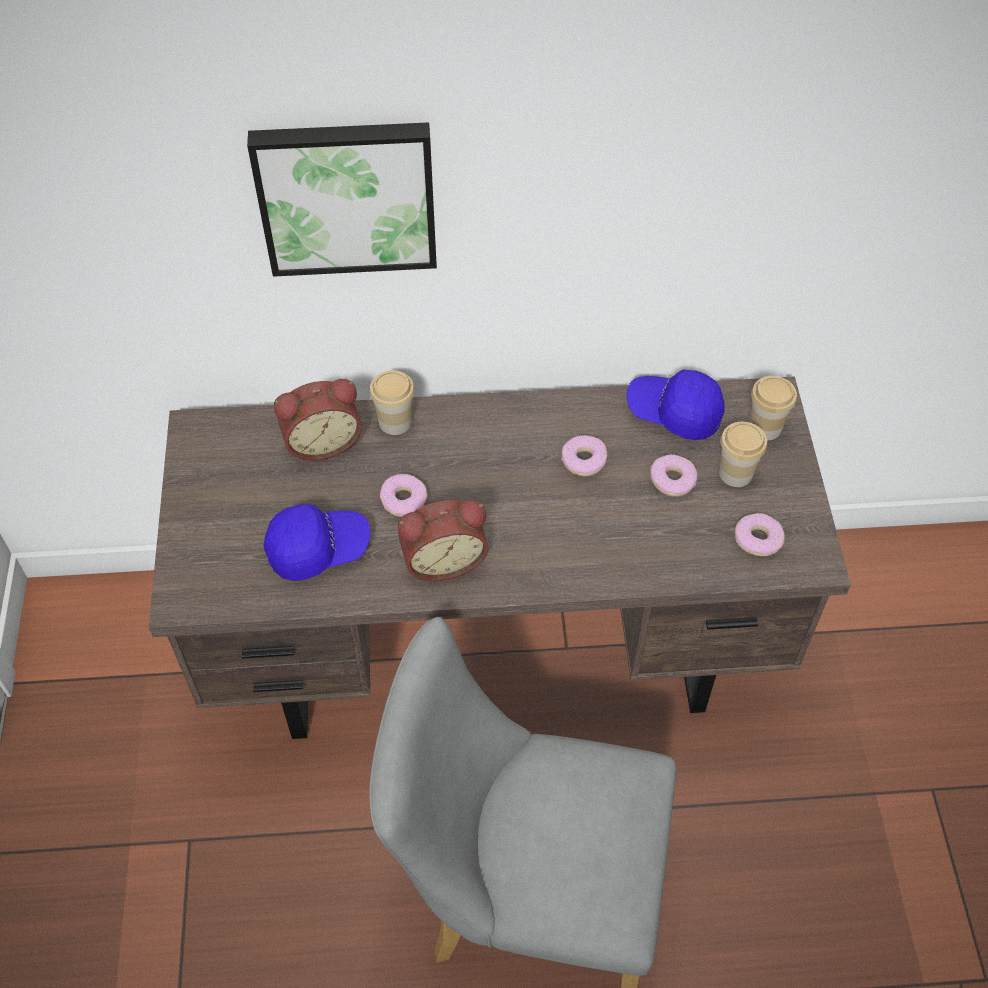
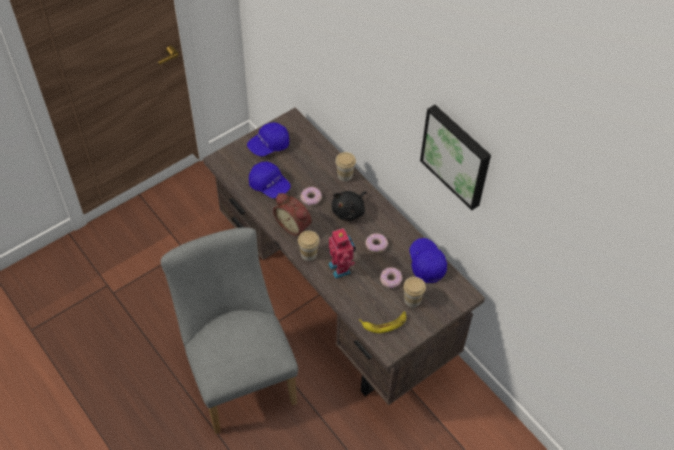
camera: 55 degrees right, 0 degrees up
picture [247,122,437,277] -> picture moved to [420,105,491,210]
alarm clock [274,379,362,461] -> none
donut [735,513,785,556] -> banana [359,312,406,333]
cup [749,376,797,440] -> cup moved to [298,231,320,261]
none -> blue cap [247,122,289,157]
none -> toy robot [328,228,356,279]
none -> black plush toy [331,191,367,220]

